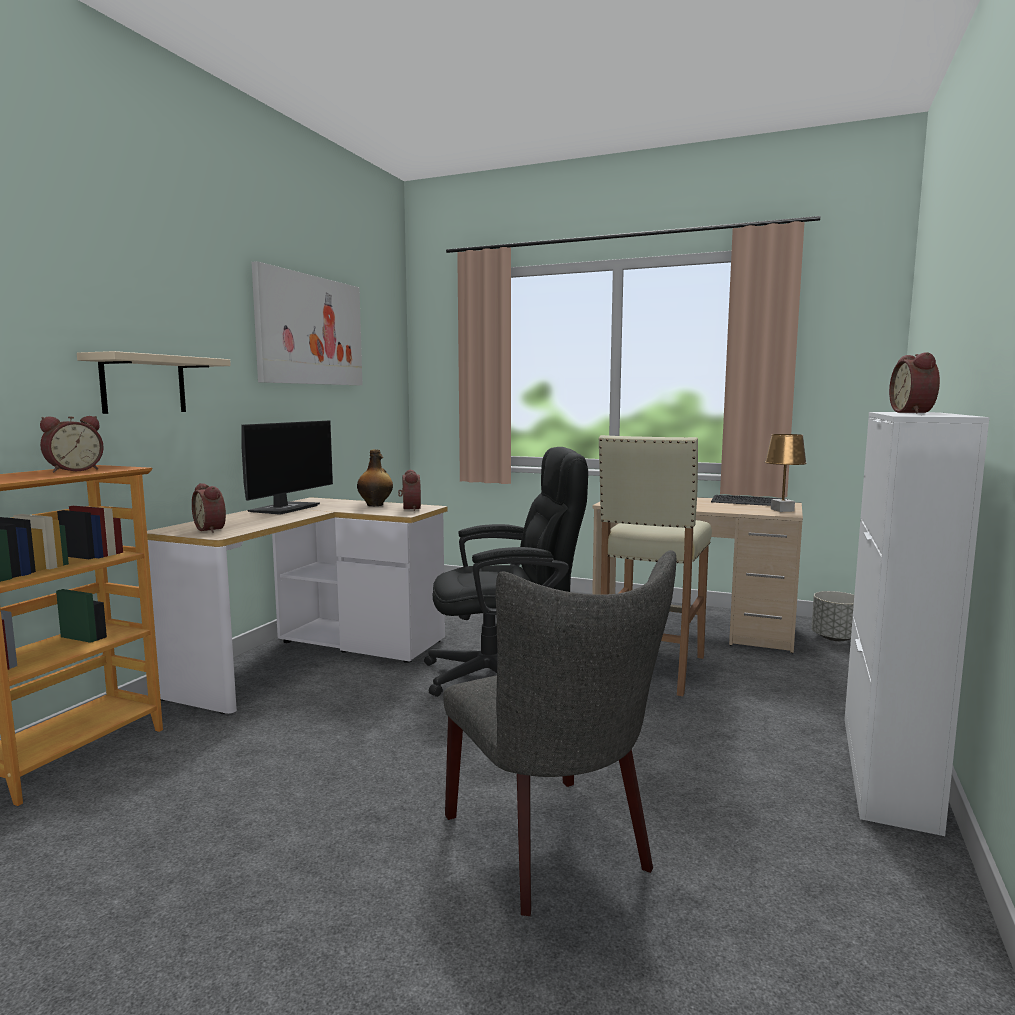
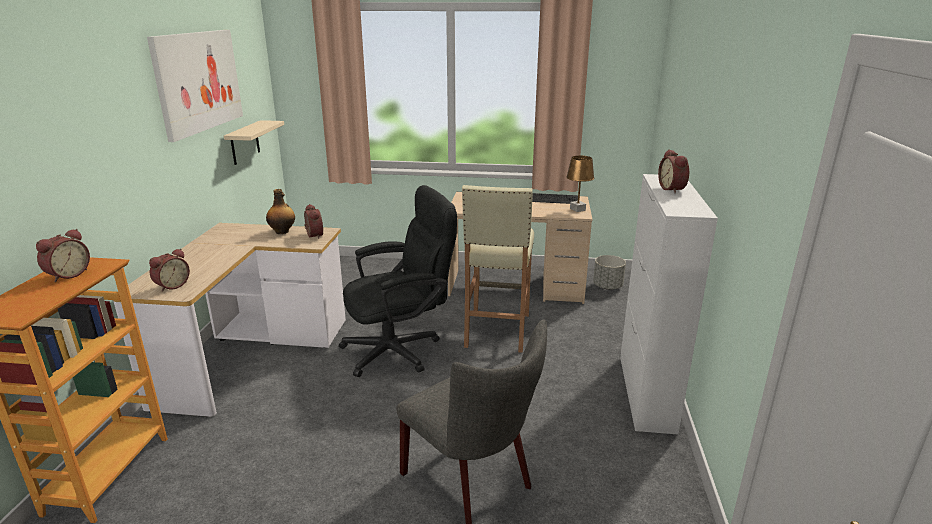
camera: 15 degrees left, 15 degrees up
beige shelf [77,351,231,414] -> beige shelf moved to [224,120,284,165]
alarm clock [192,483,226,533] -> alarm clock turned 90 degrees counterclockwise [149,249,190,292]
monitor [241,420,333,515] -> none

